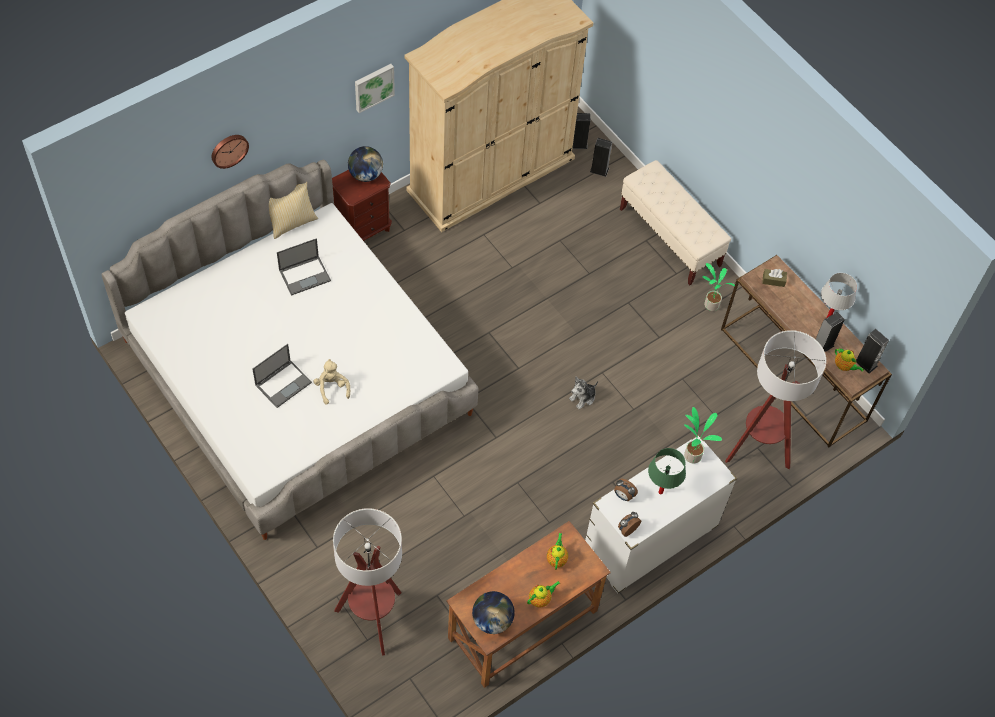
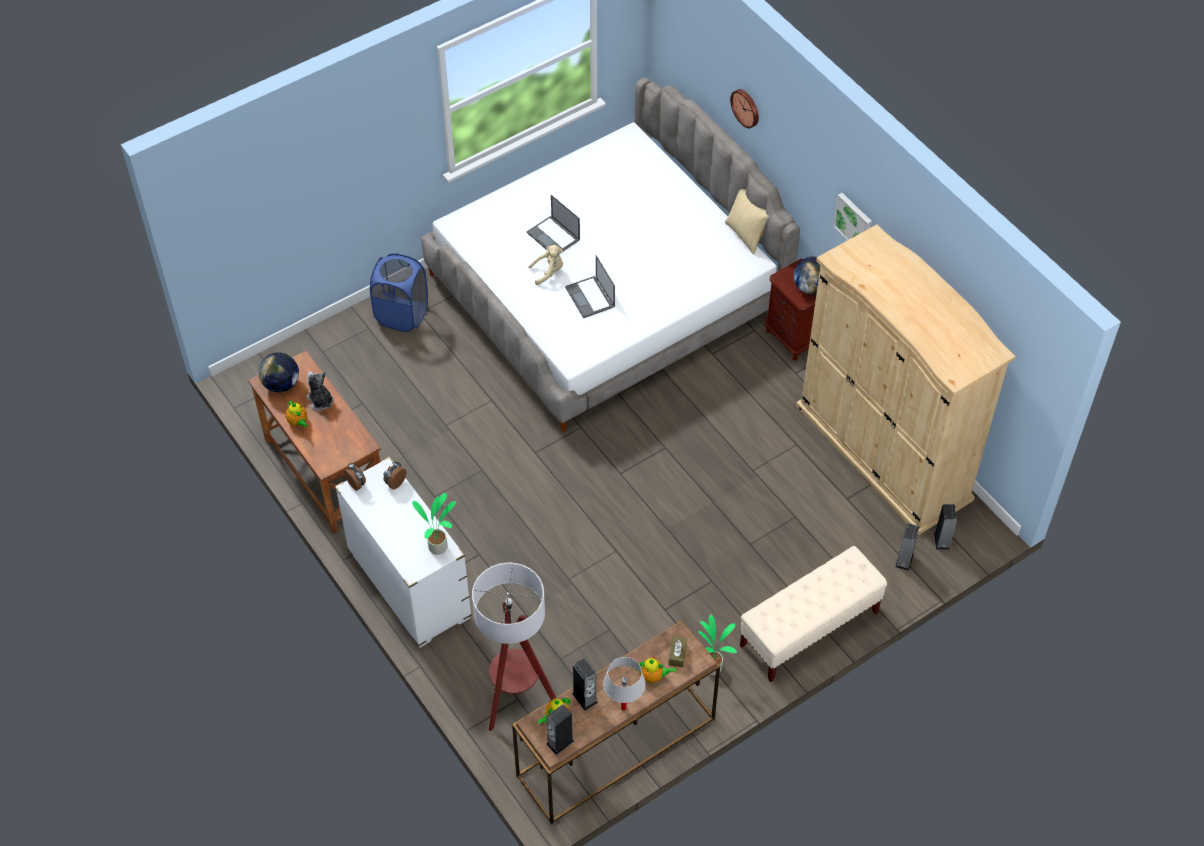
camera: 95 degrees right, 5 degrees down
laptop [277,238,331,296] -> laptop moved to [565,255,615,318]
floor lamp [333,508,402,656] -> none
teapot [547,533,568,570] -> teapot moved to [636,657,676,683]
plush toy [569,376,598,409] -> plush toy moved to [306,371,334,411]
green table lamp [648,448,686,494] -> none
none -> blue laundry basket [370,253,428,332]

